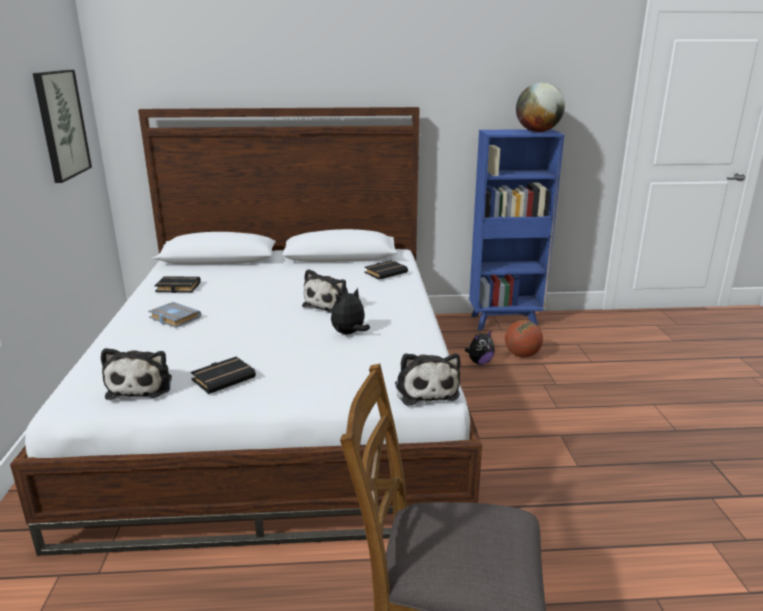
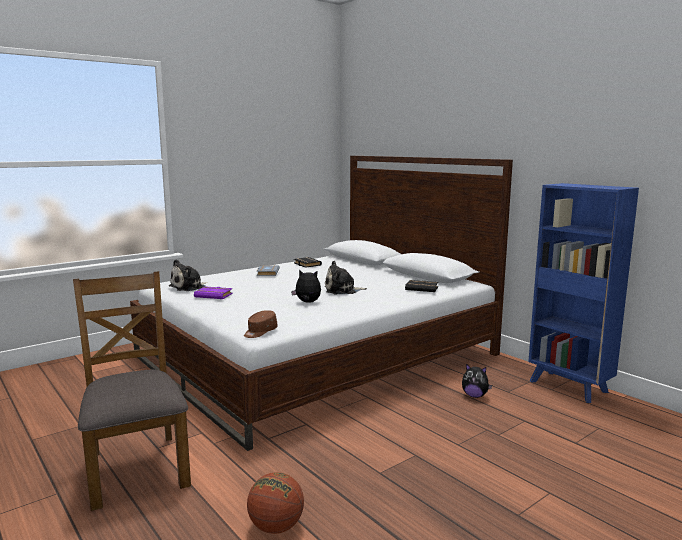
camera: 55 degrees right, 10 degrees down
picture [33,70,92,183] -> none
black book [191,357,256,394] -> purple book [194,286,233,299]
plush toy [395,353,461,406] -> brown cap [244,310,278,338]
basketball [505,320,543,357] -> basketball moved to [247,472,304,534]
globe [516,82,565,132] -> none

